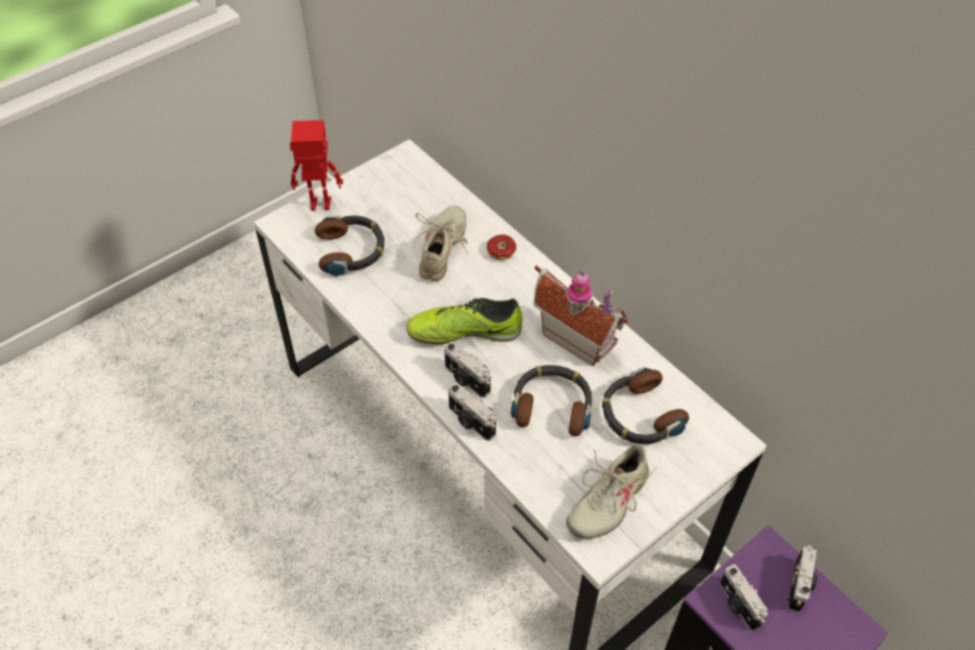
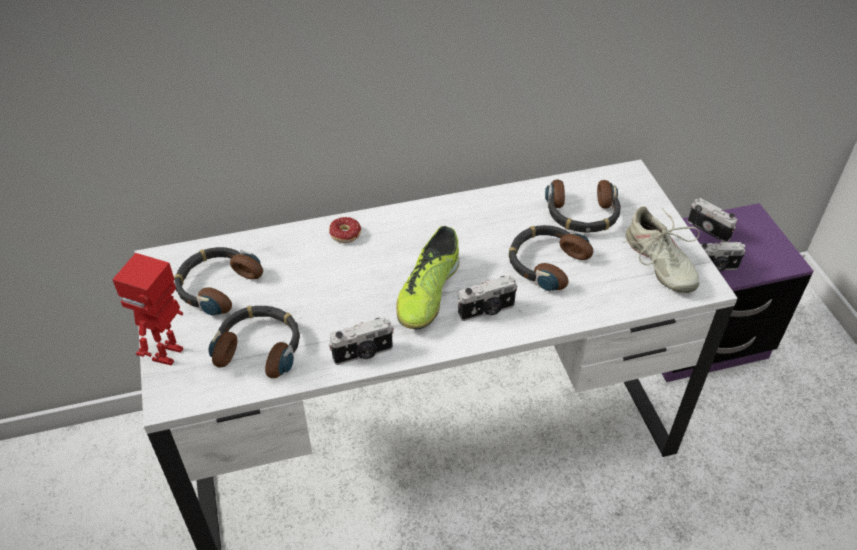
camera: 65 degrees left, 5 degrees down
beige shoe [412,206,468,281] -> none
camera [448,383,496,441] -> camera moved to [329,317,394,365]
toy house [533,265,628,366] -> none
none -> headphones [174,247,263,316]

